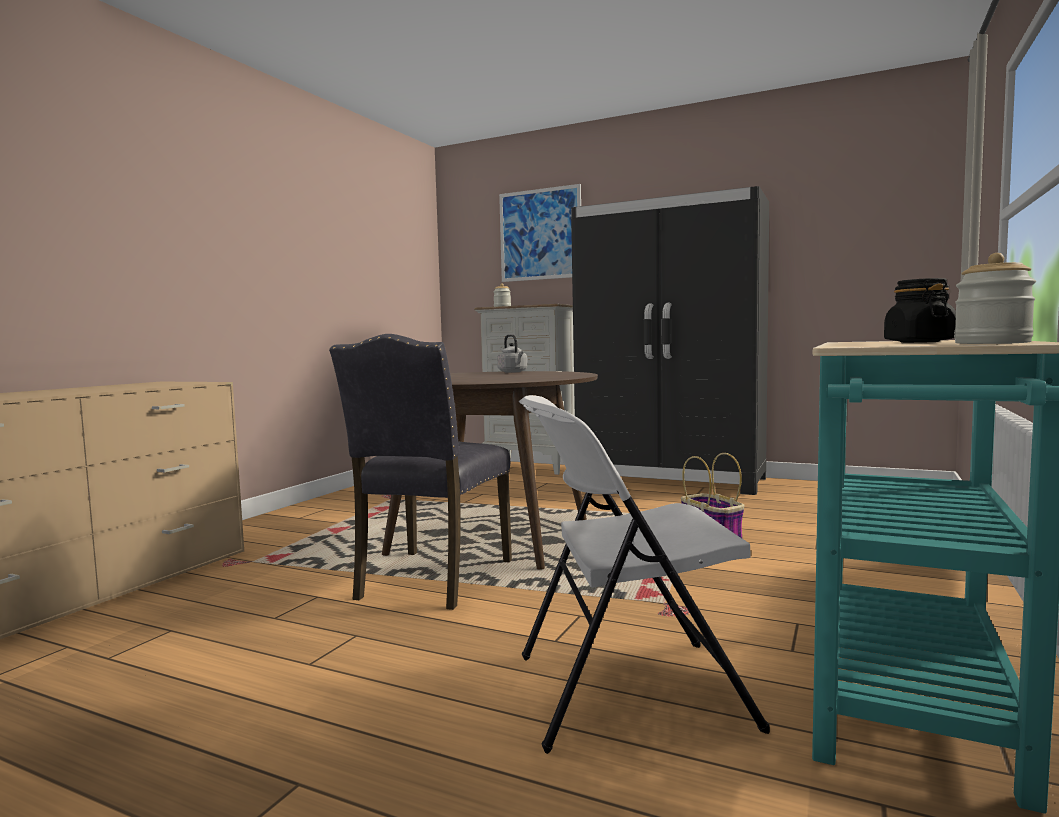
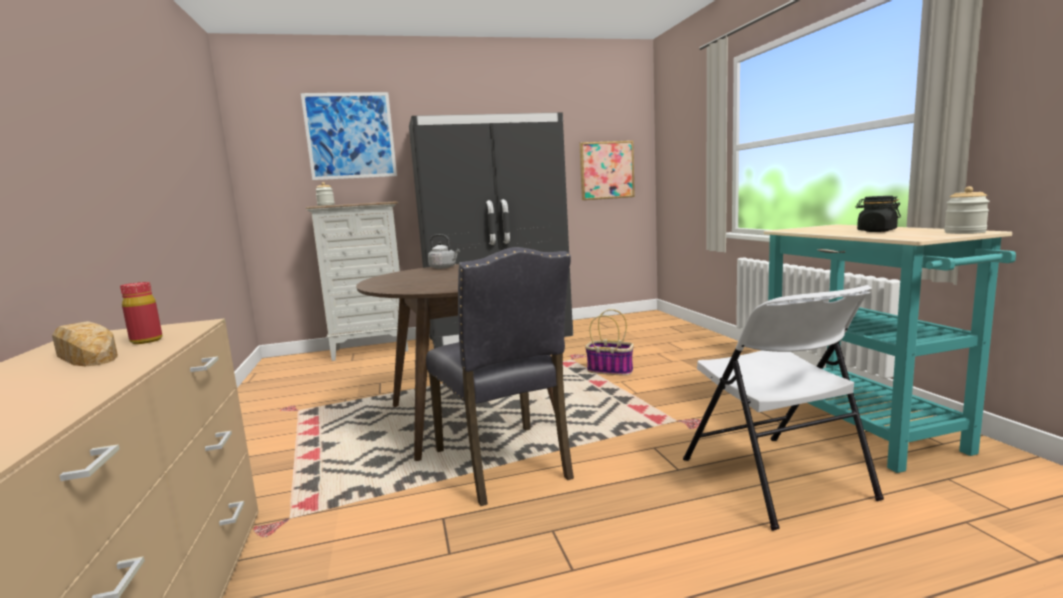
camera: 40 degrees left, 5 degrees up
white chair [519,395,770,754] -> white chair turned 60 degrees counterclockwise [683,285,884,531]
none -> bread [52,321,118,366]
none -> red bottle [120,282,162,344]
none -> picture [579,141,635,200]

